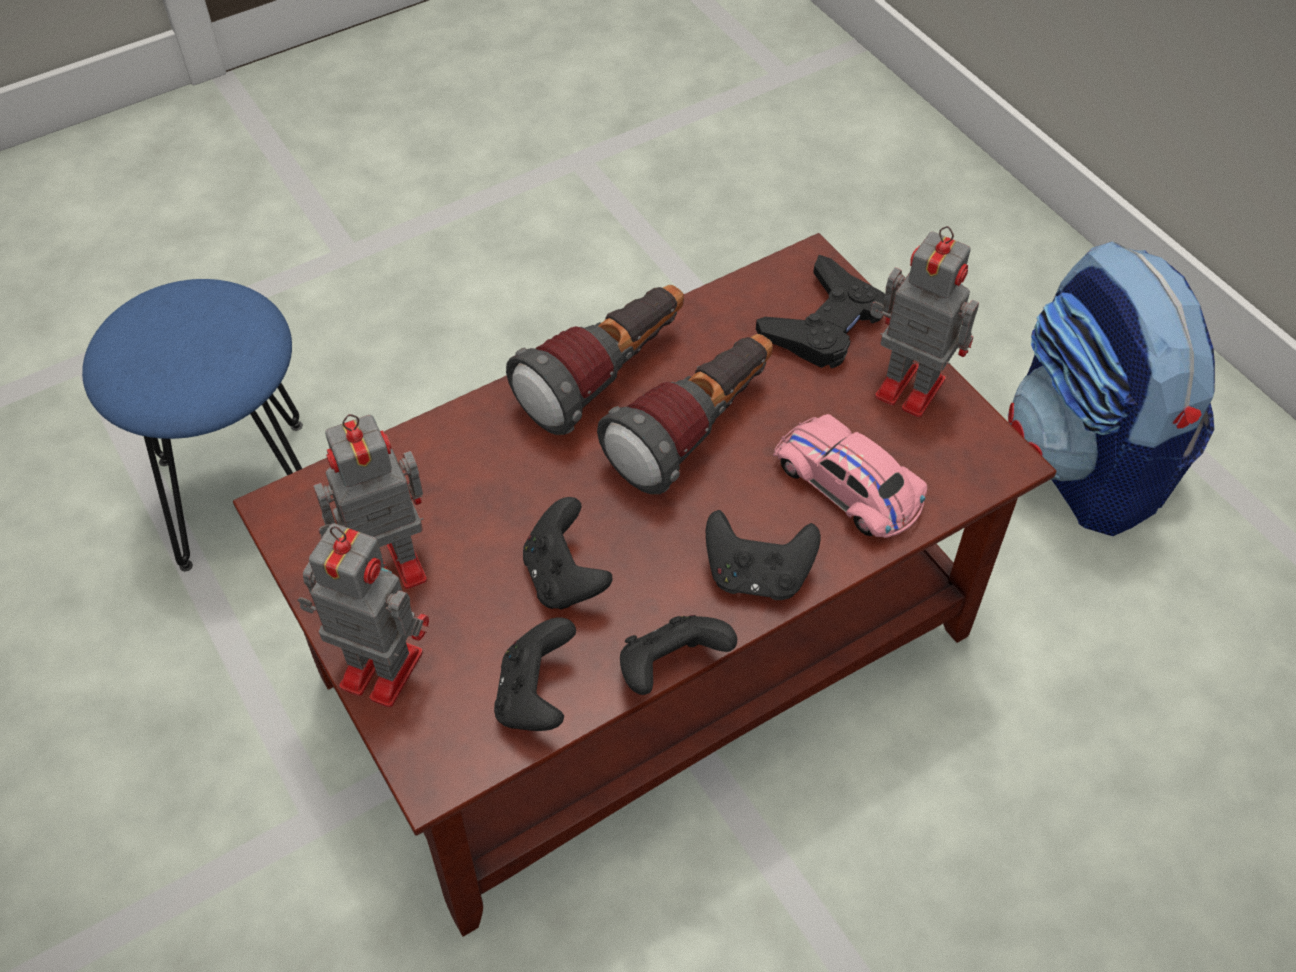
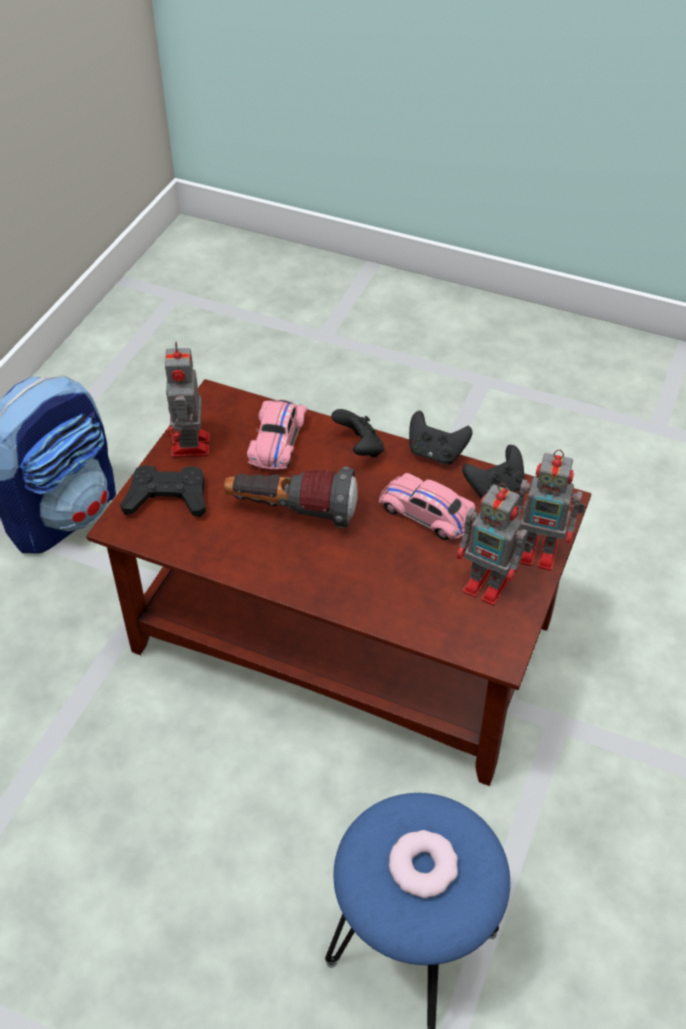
camera: 125 degrees left, 5 degrees down
toy robot [297,523,429,708] -> toy robot turned 60 degrees counterclockwise [516,449,585,571]
flashlight [506,285,684,435] -> none
black game controller [523,497,613,609] -> pink toy car [379,473,475,540]
none -> donut [389,830,458,898]

